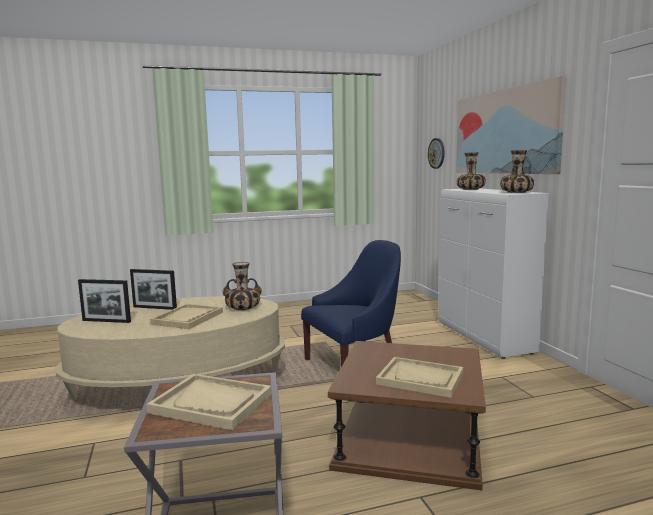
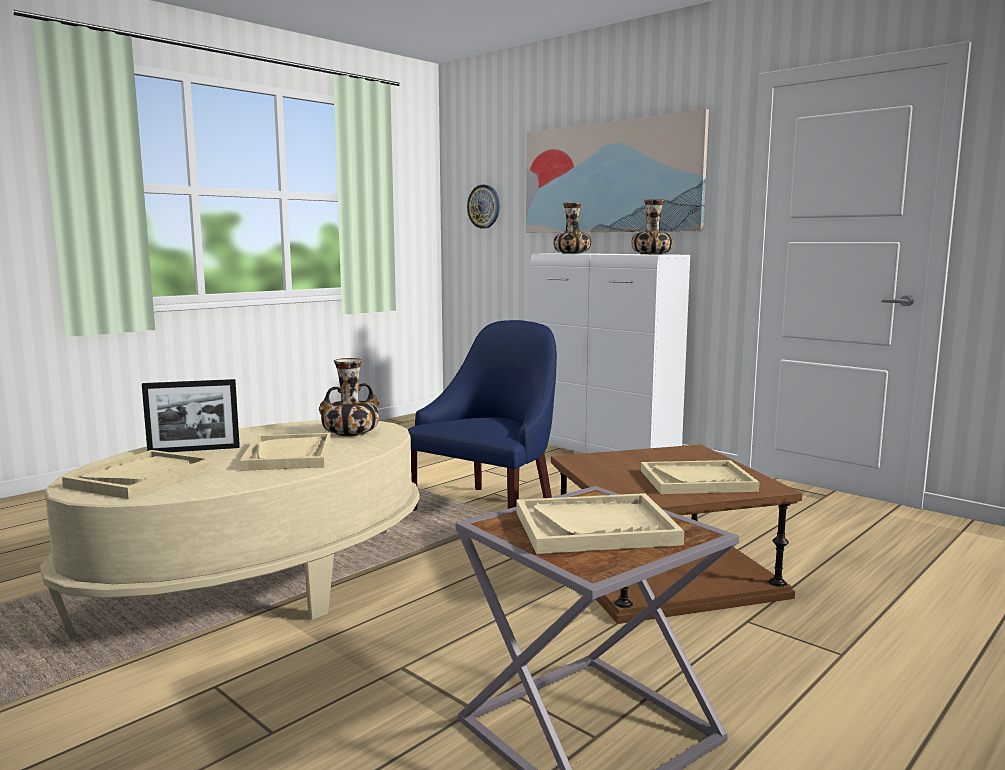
camera: 30 degrees left, 0 degrees up
picture frame [78,279,131,323] -> beige tray [62,450,213,499]

